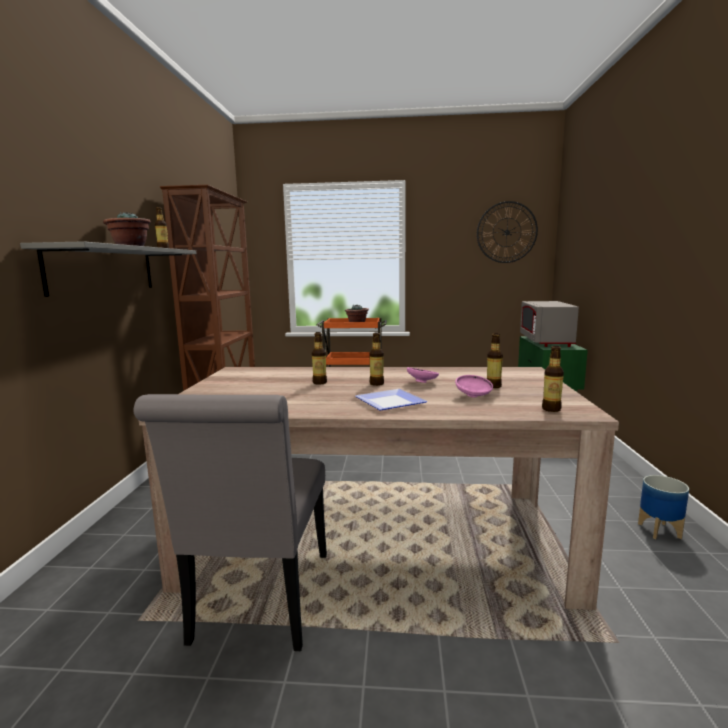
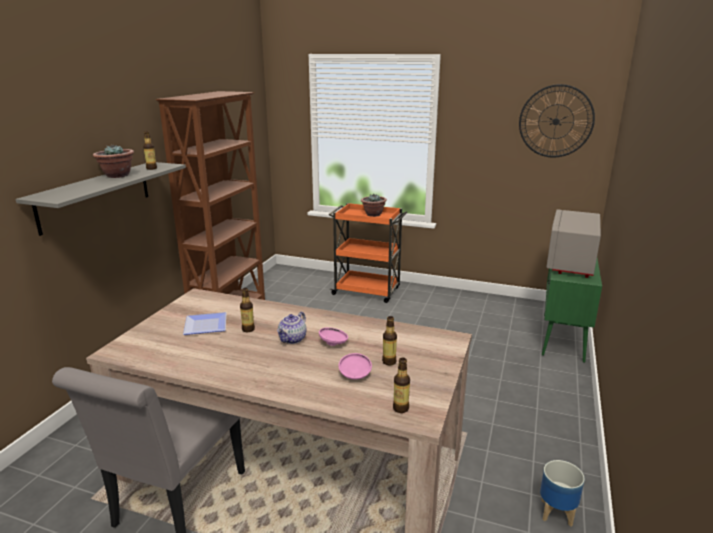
camera: 15 degrees right, 10 degrees up
plate [355,389,428,410] -> plate moved to [183,312,227,335]
bottle [369,332,384,386] -> teapot [277,312,306,344]

